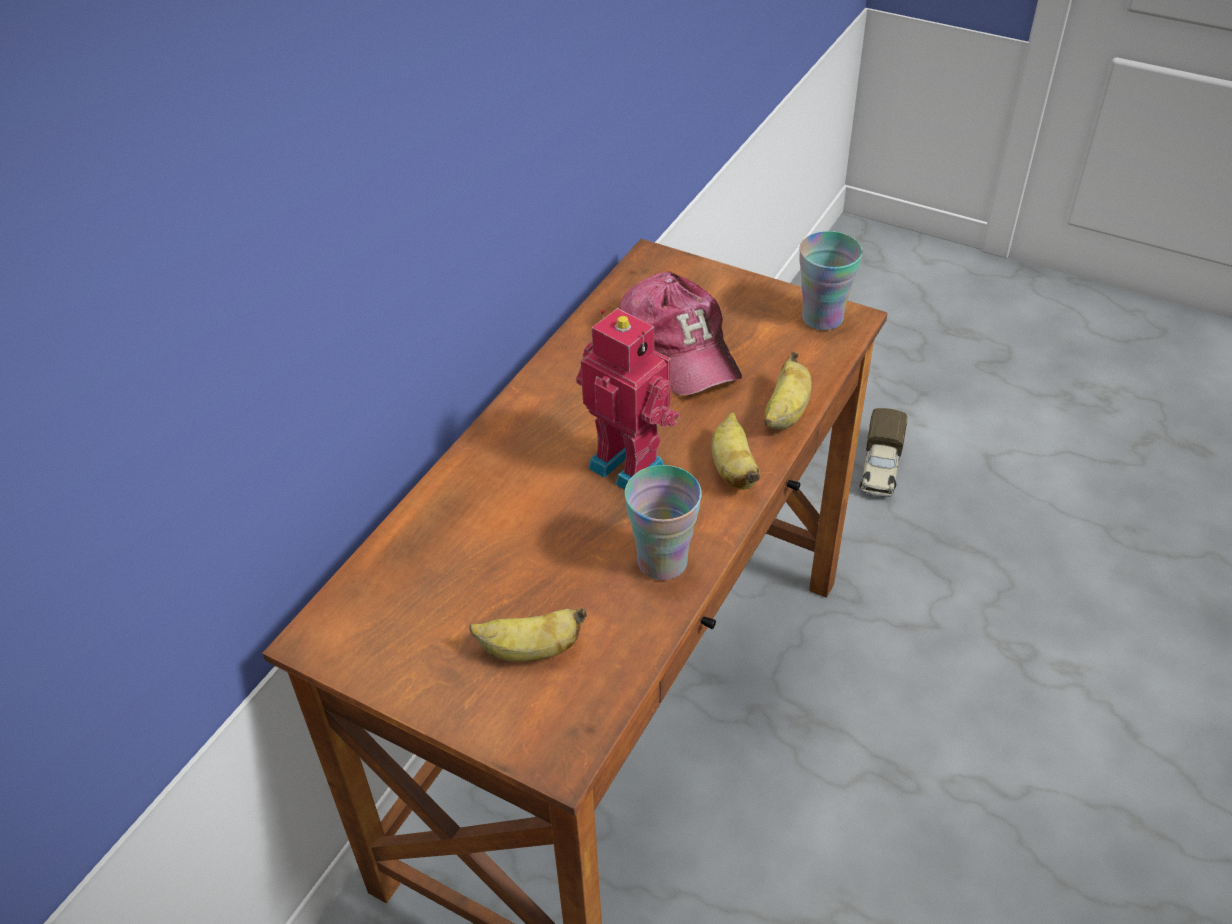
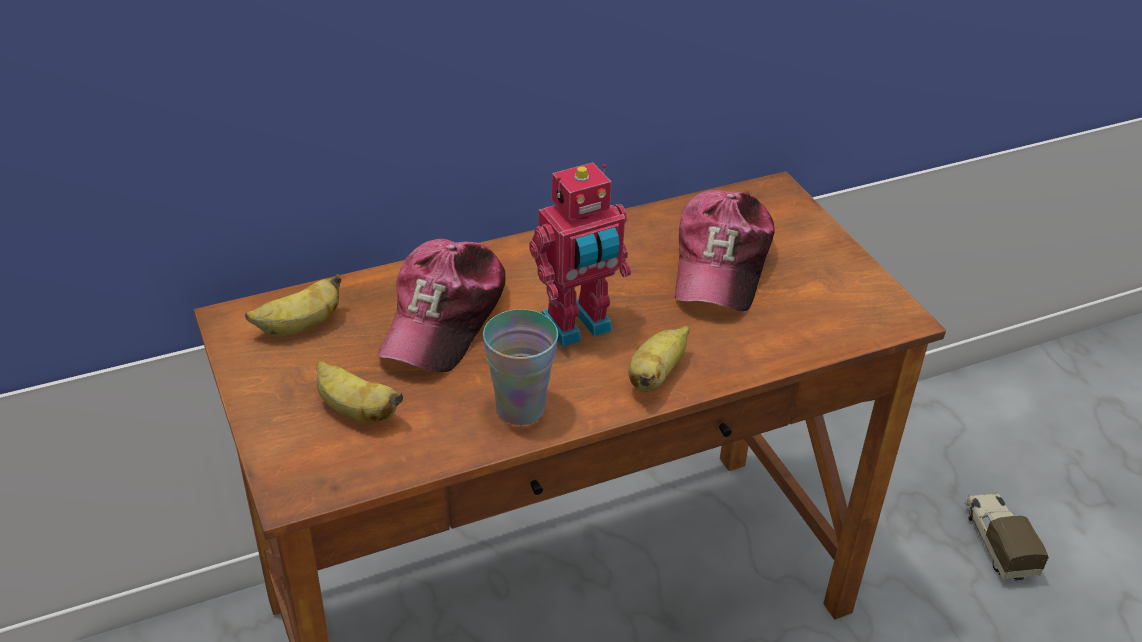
camera: 35 degrees right, 5 degrees down
toy robot [576,308,680,490] -> toy robot turned 75 degrees clockwise [529,163,631,347]
banana [764,352,812,430] -> banana moved to [245,274,341,335]
cup [799,231,863,330] -> none
toy truck [859,408,907,497] -> toy truck turned 120 degrees clockwise [965,492,1049,582]
none -> cap [377,239,506,372]

